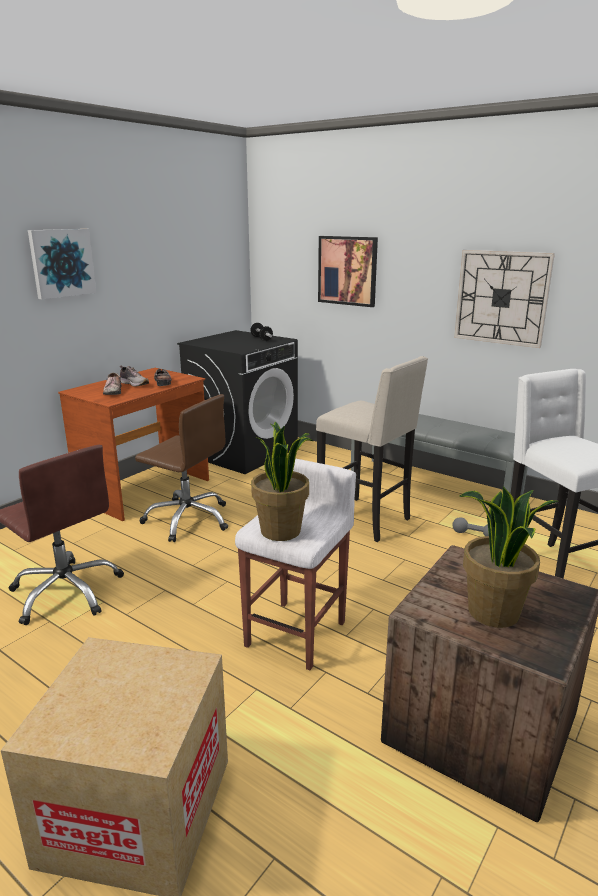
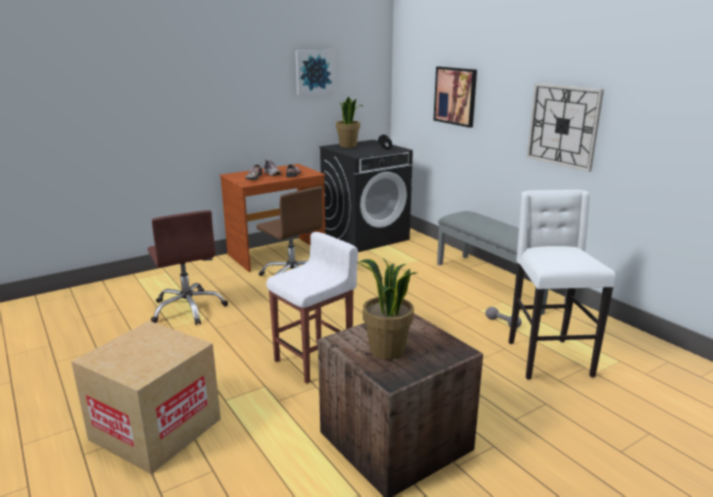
camera: 20 degrees right, 0 degrees up
picture [28,229,97,299] -> picture moved to [295,50,335,95]
potted plant [251,421,313,541] -> potted plant moved to [336,97,364,148]
beige stool [316,356,428,542] -> none

